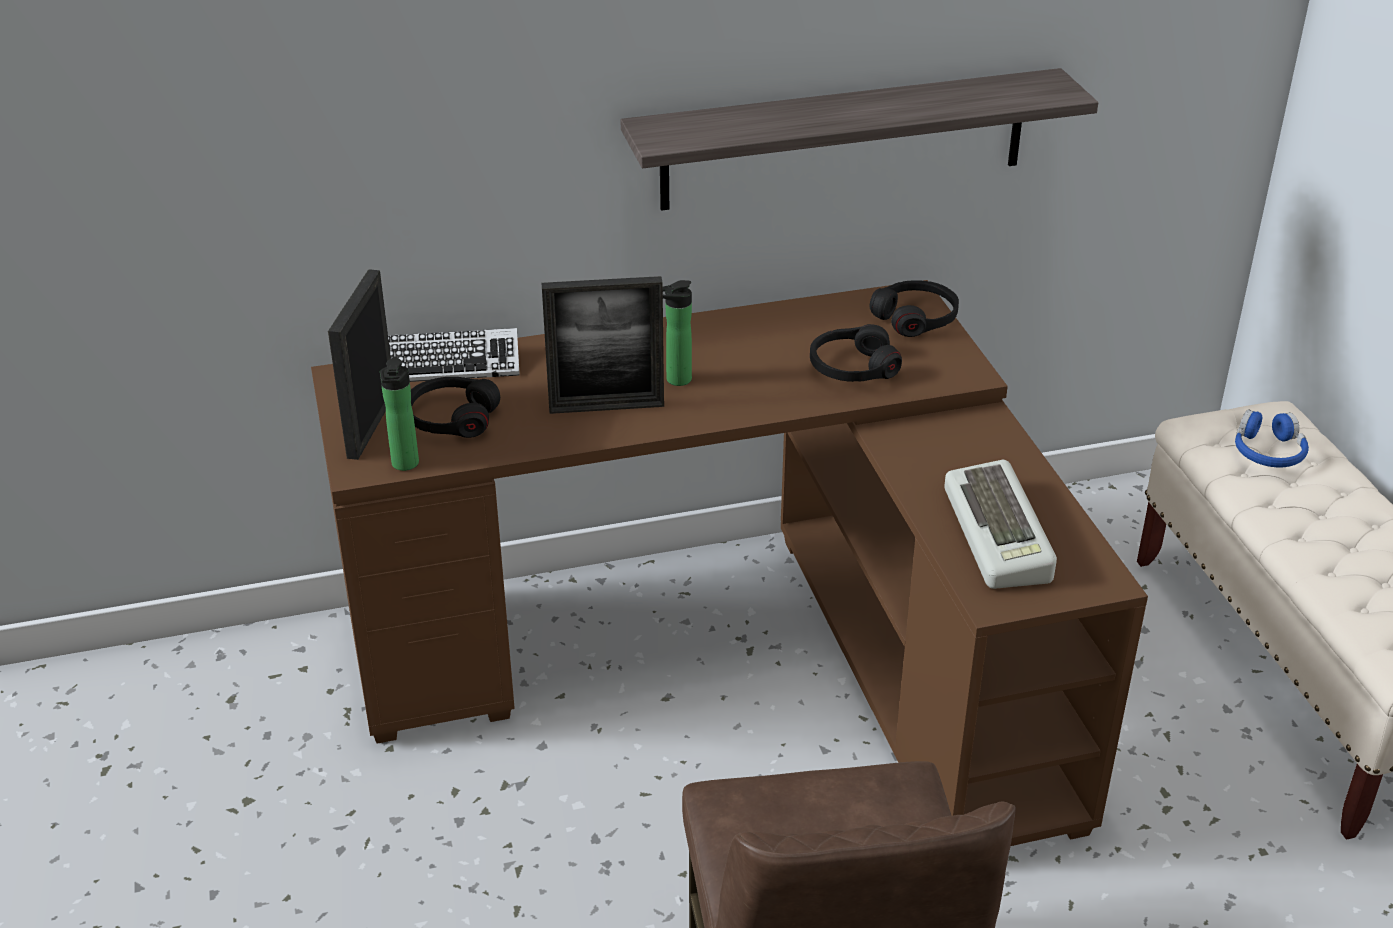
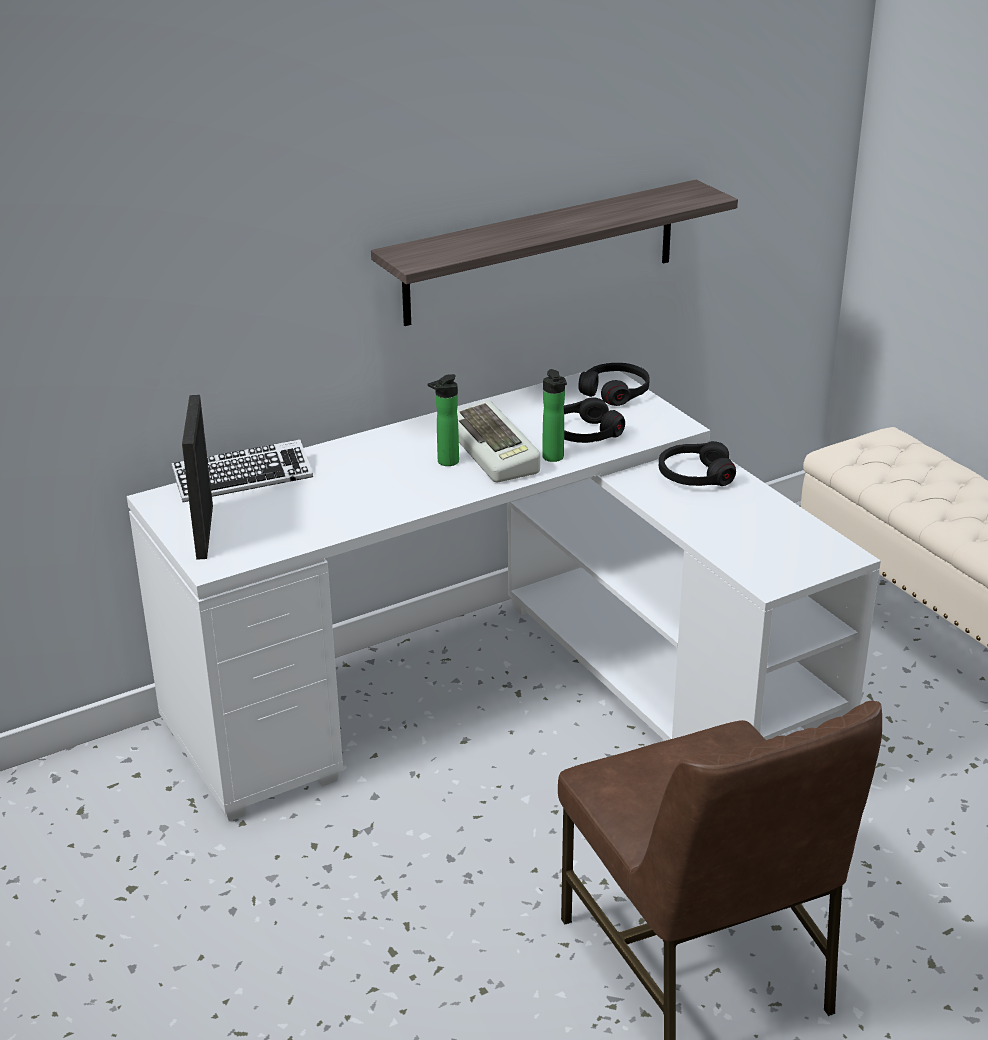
camera: 15 degrees left, 5 degrees down
brown desk [311,280,1148,846] -> white desk [127,371,881,821]
bottle [380,357,419,471] -> bottle moved to [542,369,567,462]
black headphones [411,377,500,438] -> black headphones moved to [659,441,736,486]
picture frame [541,276,664,414] -> none
keyboard [944,460,1057,589] -> keyboard moved to [457,400,540,482]
blue headphones [1235,410,1309,468] -> none

